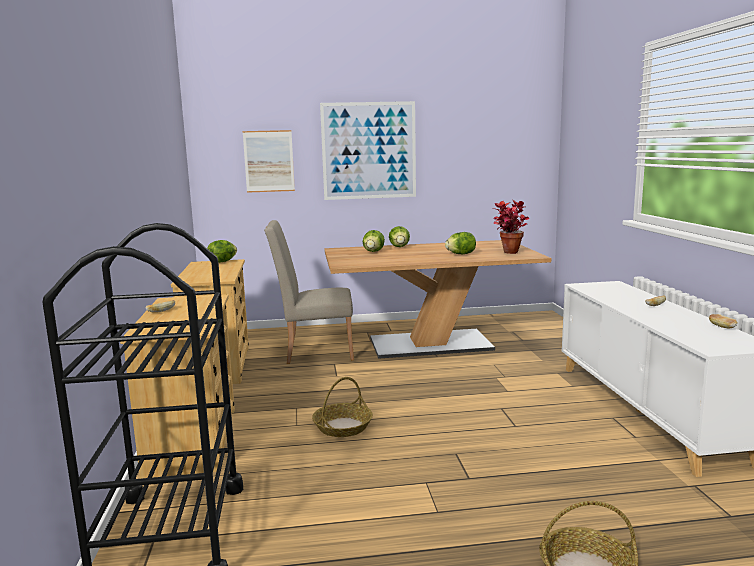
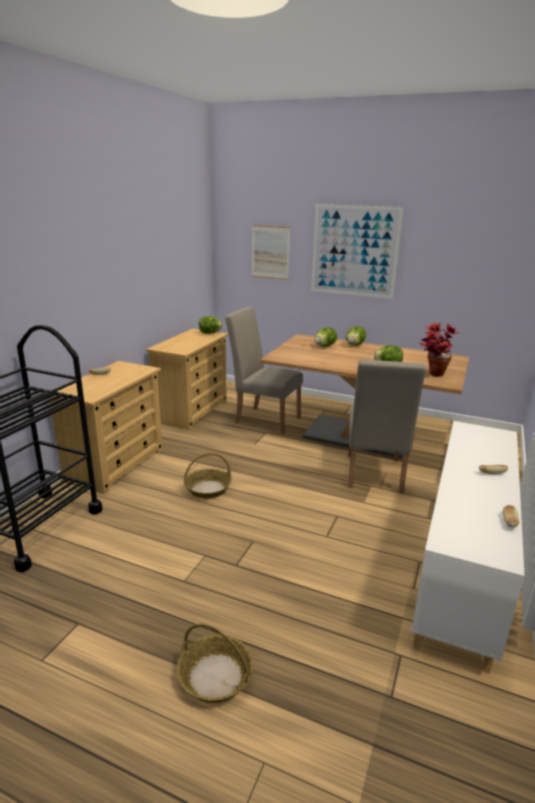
camera: 30 degrees right, 10 degrees up
none -> beige chair [348,359,426,493]

